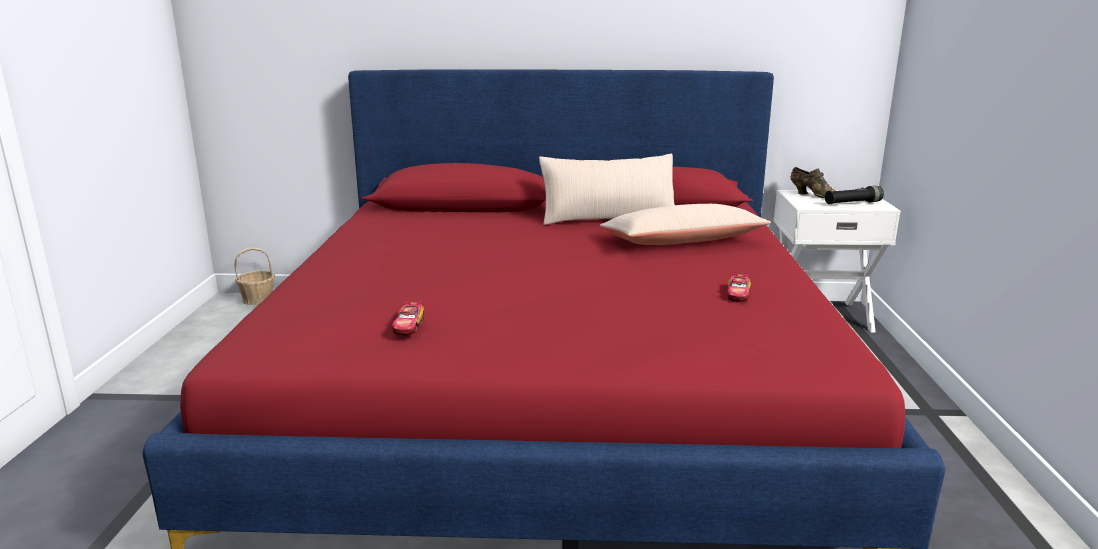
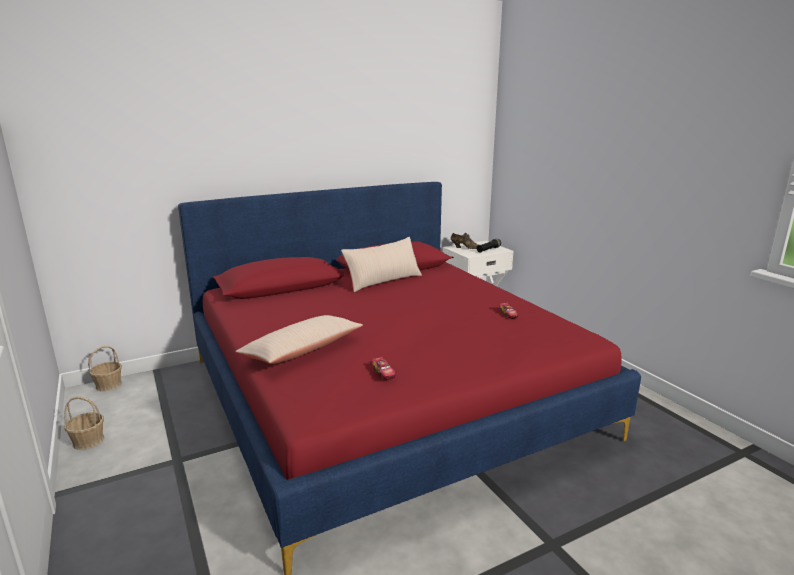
camera: 30 degrees left, 0 degrees up
beige pillow [599,204,771,245] -> beige pillow moved to [235,315,363,364]
none -> basket [64,396,104,450]

